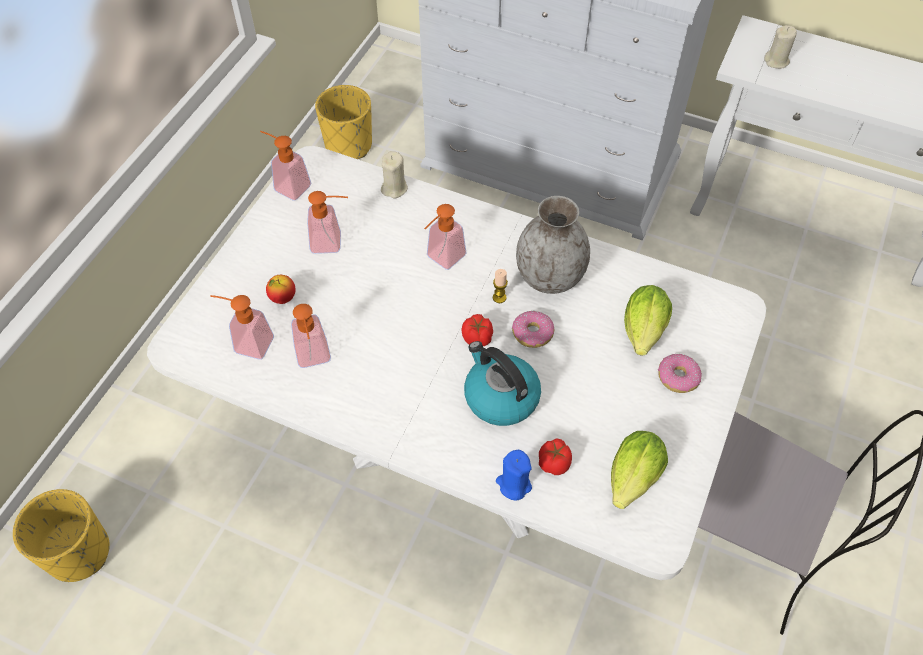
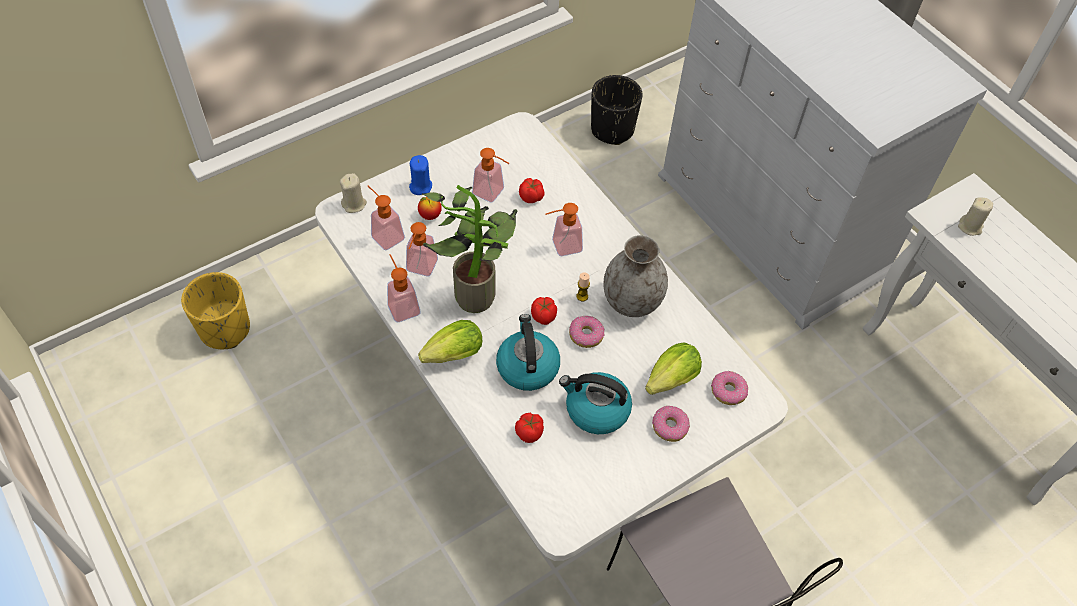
camera: 30 degrees right, 0 degrees up
soap dispenser [260,131,311,201] -> soap dispenser moved to [387,254,420,322]
yellow planter [315,85,372,159] -> black planter [591,75,643,145]
beige candle [381,151,408,199] -> beige candle moved to [340,173,367,213]
blue candle [496,450,532,501] -> blue candle moved to [409,155,432,195]
lettuce [611,431,668,509] -> lettuce moved to [418,320,482,363]
none -> potted plant [422,185,518,313]
none -> tomato [519,178,545,203]
none -> kettle [559,372,632,434]
none -> donut [711,371,748,405]

